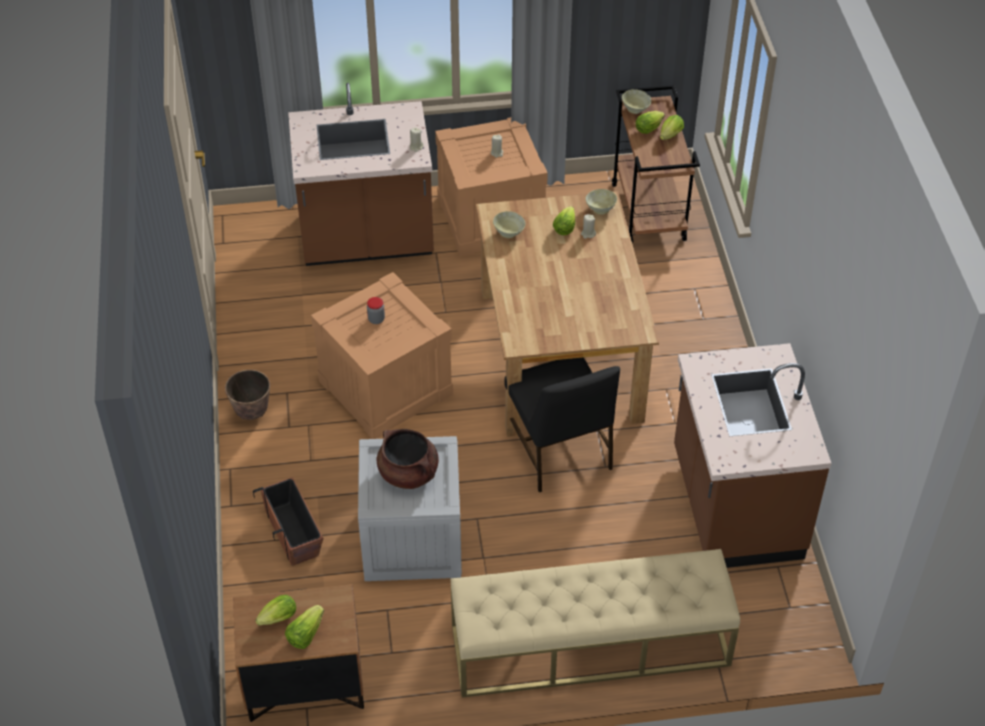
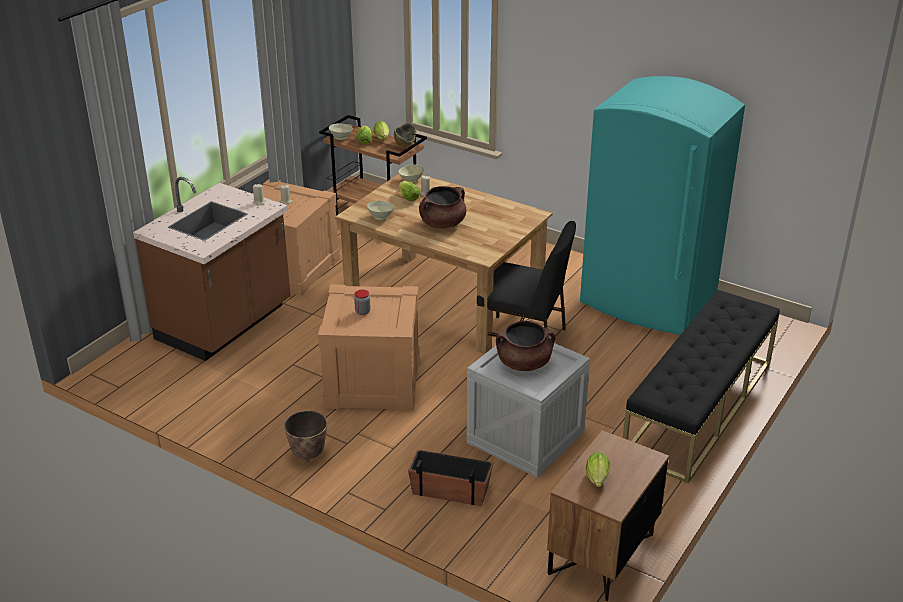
camera: 50 degrees left, 15 degrees down
lettuce [285,605,324,649] -> none
beige bench [451,549,740,697] -> black bench [623,290,780,483]
brown counter [674,343,831,568] -> turquoise fridge [580,76,745,335]
none -> bowl [394,123,417,146]
none -> brown cooking pot [419,186,466,229]

